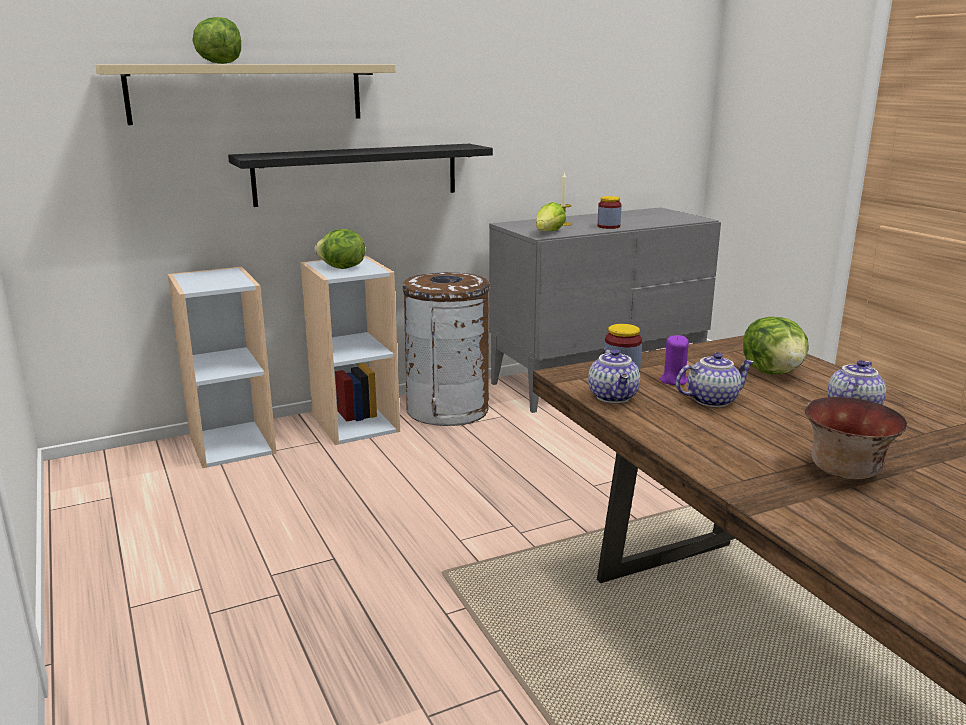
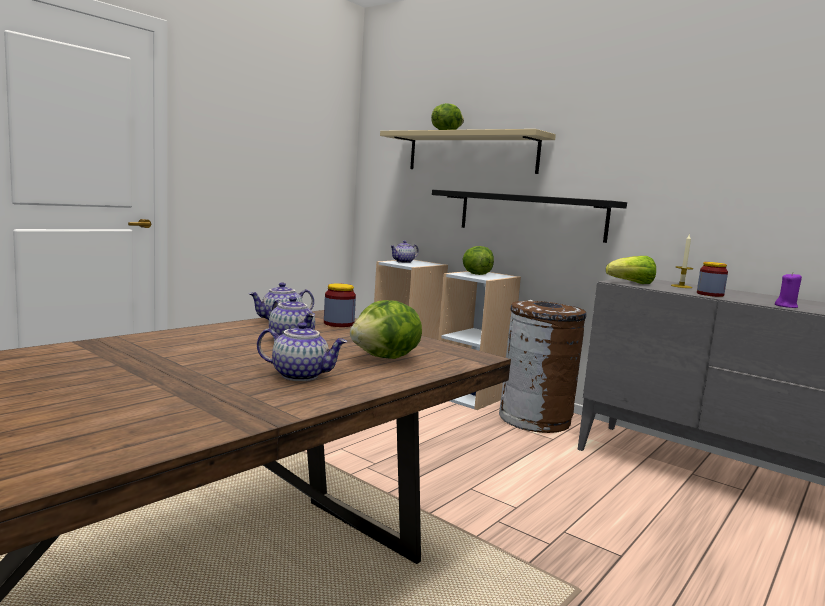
camera: 65 degrees right, 10 degrees down
purple candle [660,335,689,385] -> purple candle moved to [775,272,802,308]
bowl [805,397,908,479] -> none
none -> teapot [390,241,419,263]

